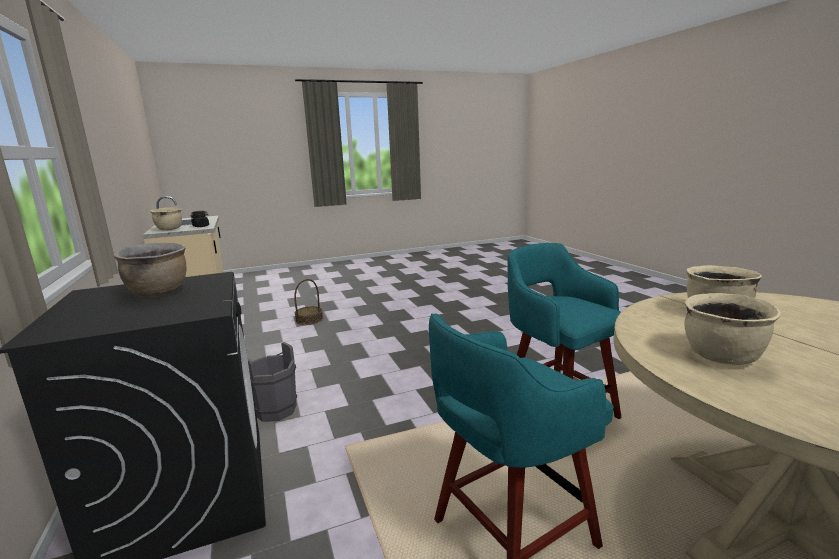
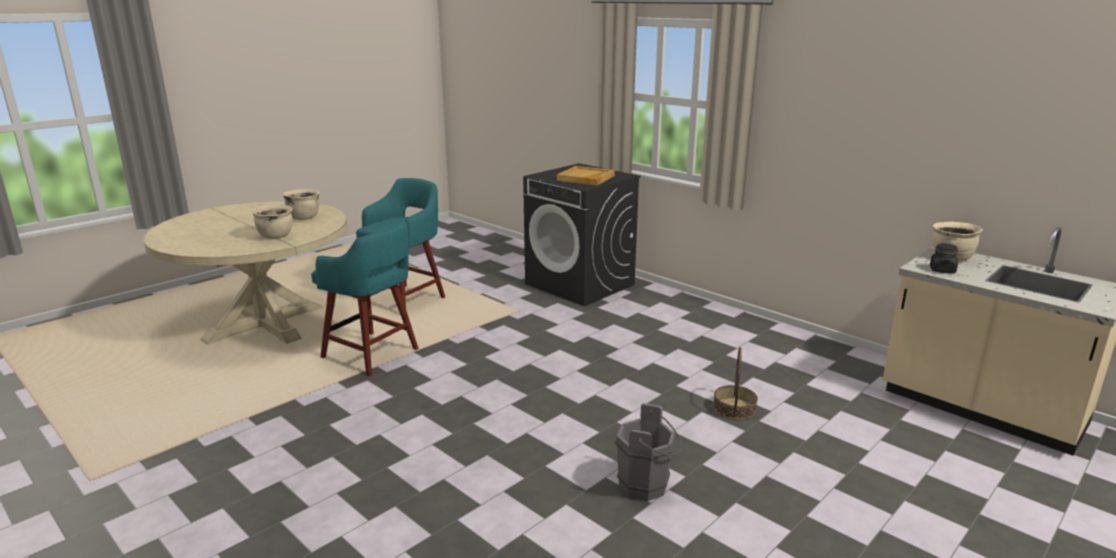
camera: 155 degrees right, 5 degrees up
brown cooking pot [113,243,186,297] -> beige tray [557,166,615,185]
grey bucket [247,342,297,422] -> grey bucket moved to [615,403,682,501]

